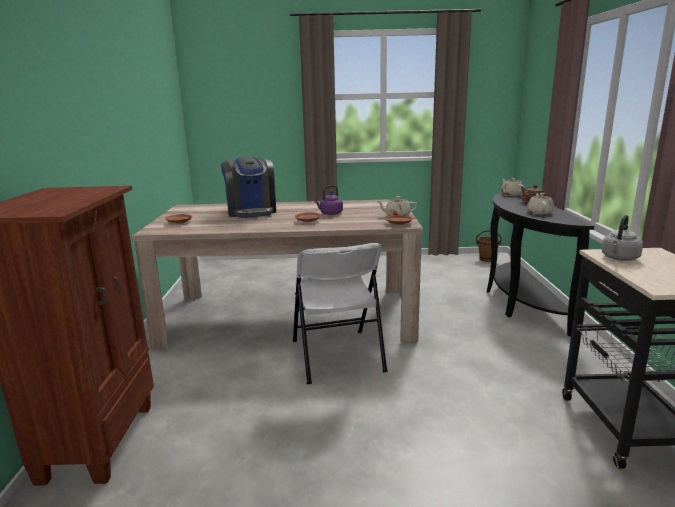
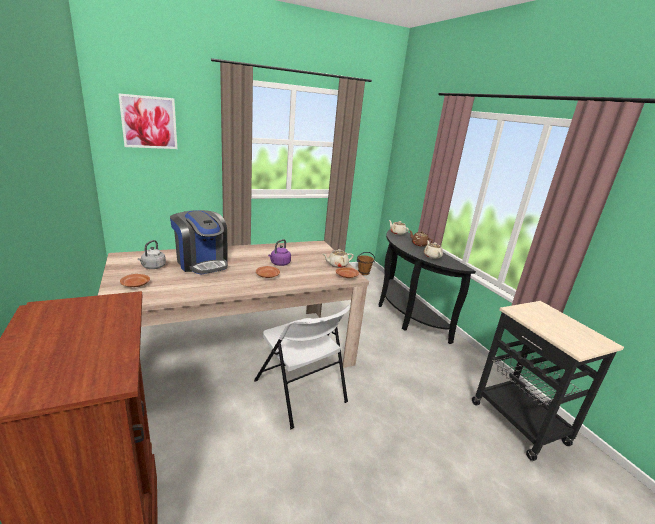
camera: 25 degrees left, 5 degrees up
grey kettle [602,215,643,261] -> grey kettle moved to [138,240,166,269]
none -> picture [118,93,177,149]

